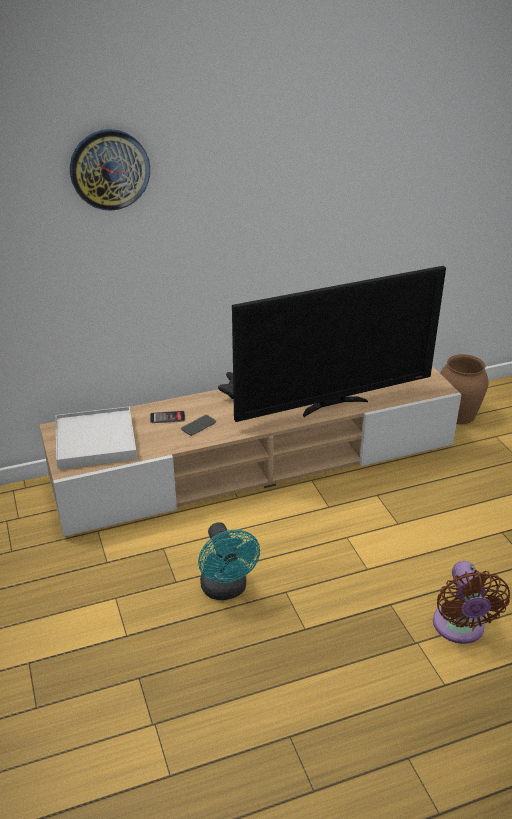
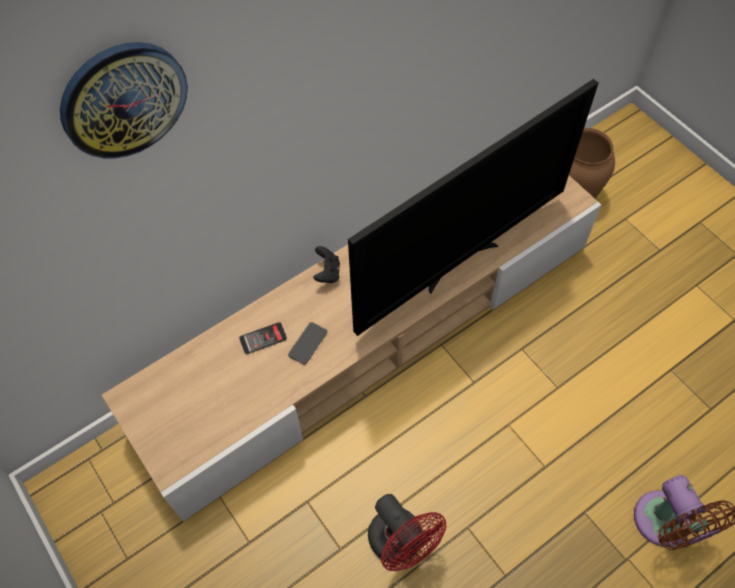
camera: 15 degrees left, 25 degrees up
white tray [55,406,137,469] -> none
turquoise fan [198,522,260,600] -> red fan [368,494,446,571]

